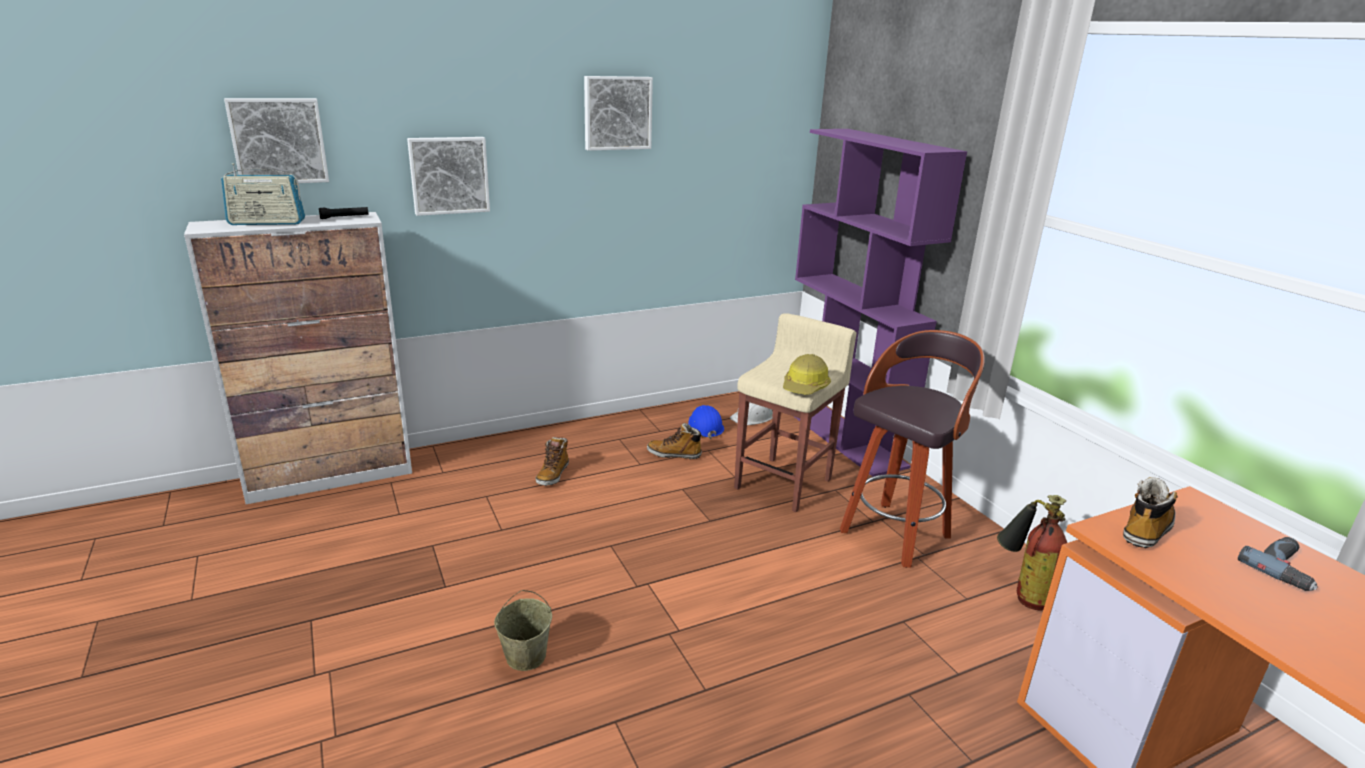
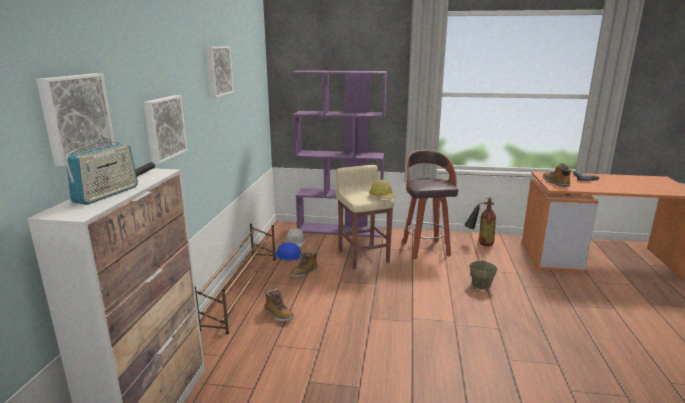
camera: 55 degrees left, 5 degrees down
beige bucket [494,590,552,671] -> beige bucket moved to [469,254,498,290]
none -> brown shoe rack [195,224,276,334]

